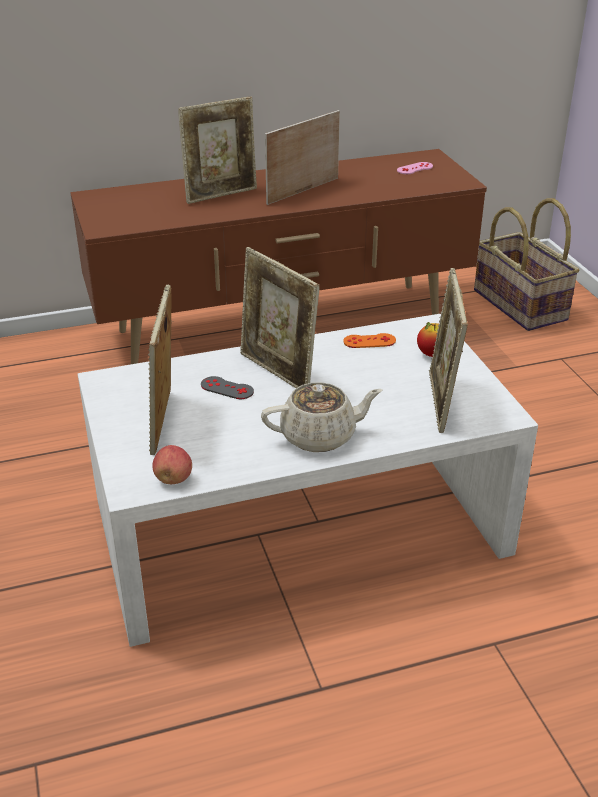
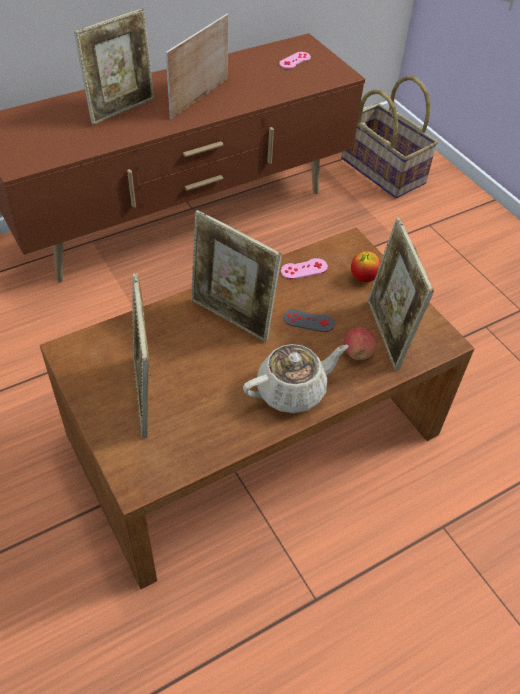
camera: 15 degrees left, 15 degrees up
white coffee table [78,314,538,647] -> brown coffee table [40,228,474,589]
apple [152,445,192,484] -> apple moved to [344,328,377,360]
grey game controller [201,376,254,399] -> grey game controller moved to [283,309,335,332]
orange game controller [343,333,396,348] -> pink game controller [281,258,328,279]

